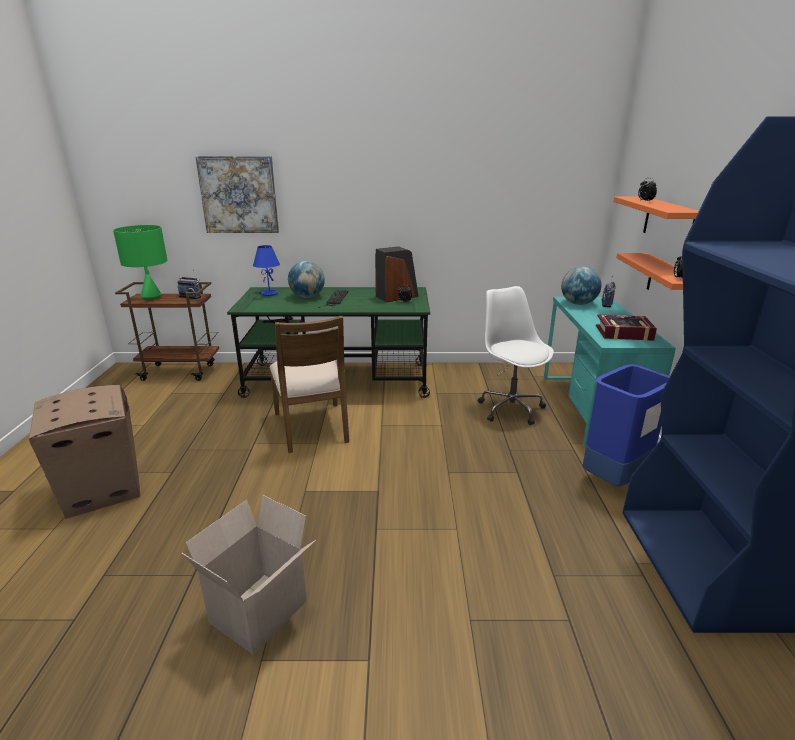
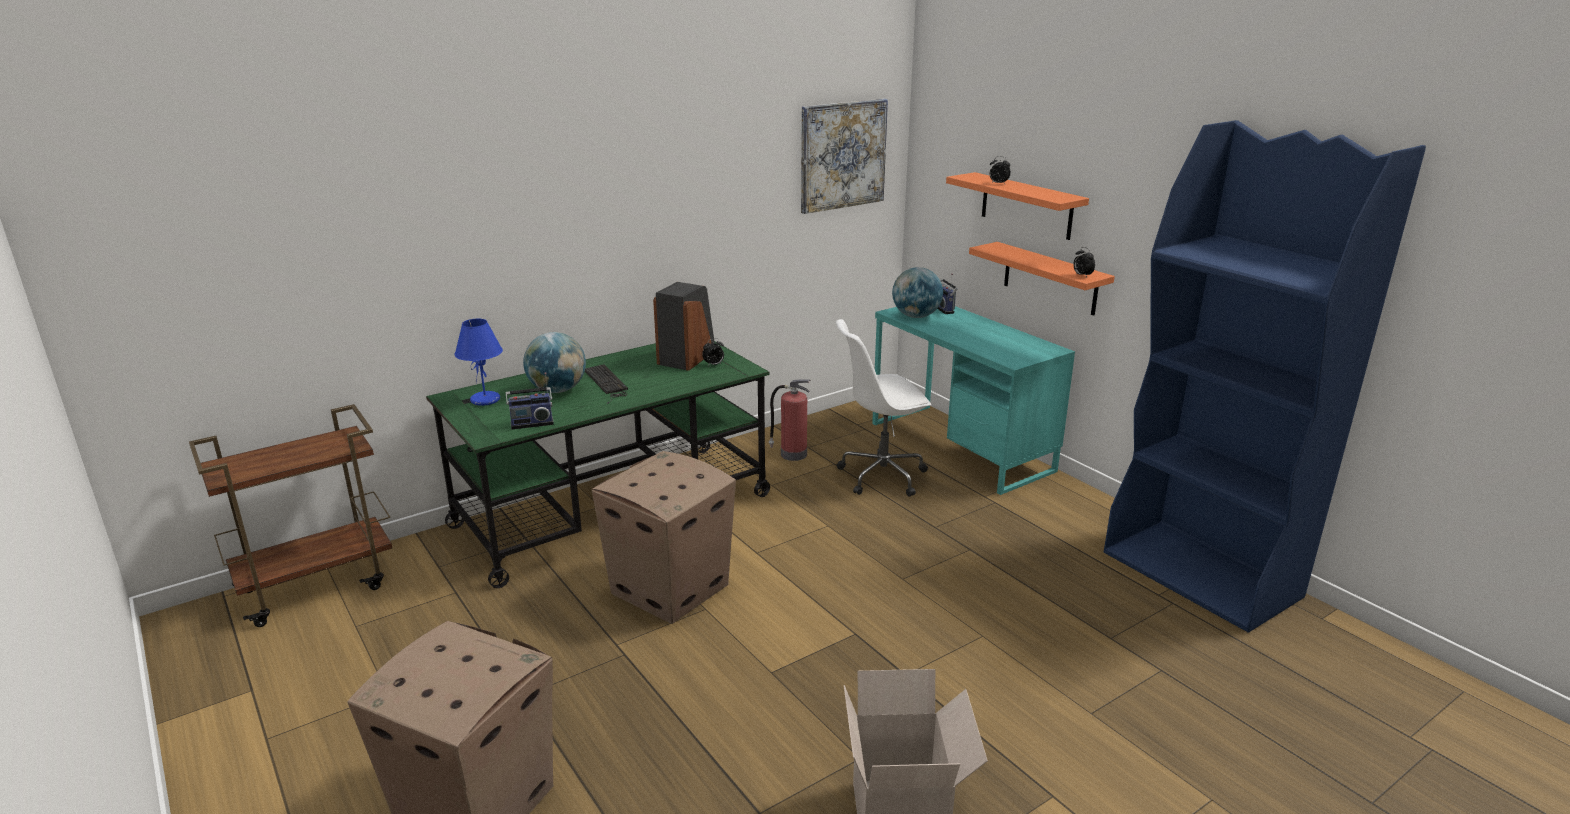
camera: 35 degrees left, 0 degrees up
green table lamp [113,225,167,300] -> none
radio [177,269,201,299] -> radio moved to [506,372,554,430]
picture [195,156,279,233] -> picture moved to [801,99,888,214]
brown chair [270,316,349,453] -> cardboard box [592,451,736,624]
white office chair [478,286,554,425] -> white office chair turned 45 degrees counterclockwise [836,319,932,497]
blue trash can [583,364,670,487] -> none
book [596,315,657,341] -> none
none -> fire extinguisher [769,379,811,461]

